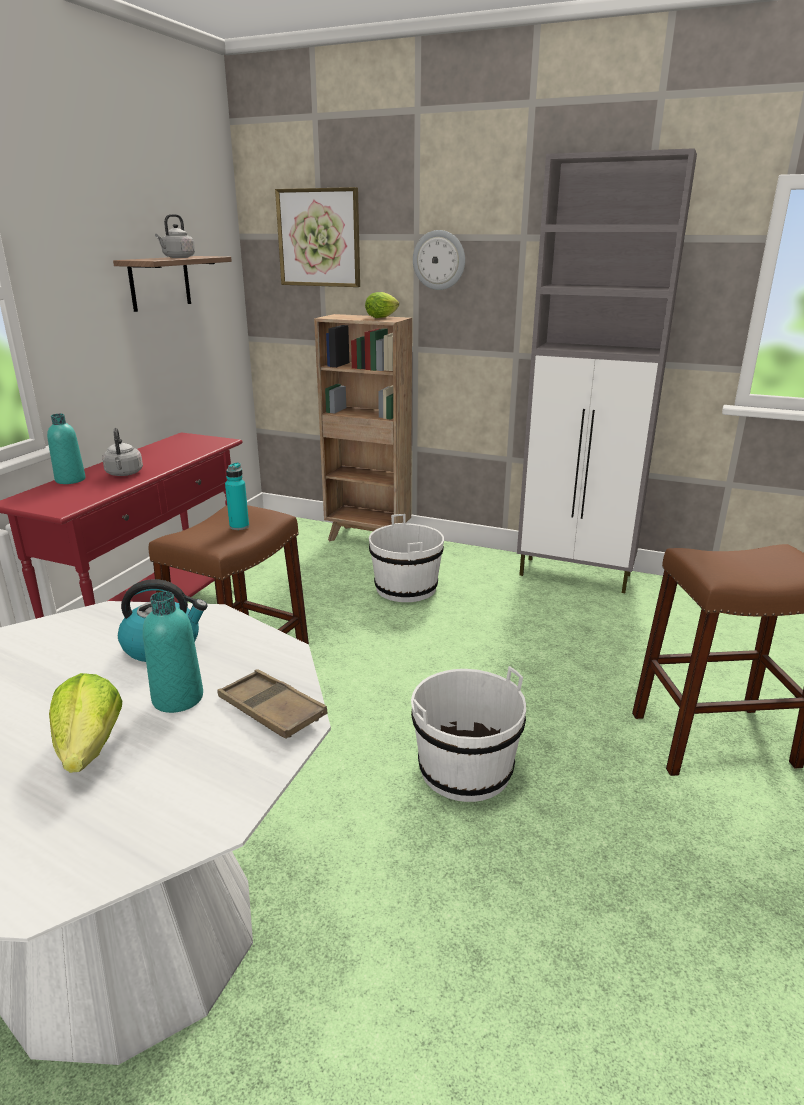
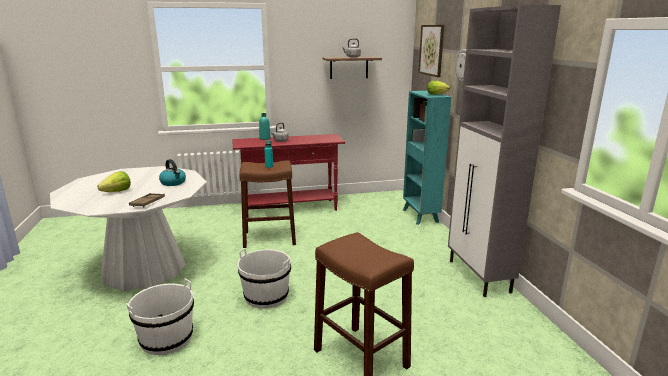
camera: 55 degrees right, 5 degrees down
turquoise bottle [143,591,203,713] -> none
brown bookcase [314,314,412,541] -> turquoise bookcase [403,91,451,225]
white bucket [369,514,444,602] -> white bucket moved to [126,278,194,355]

